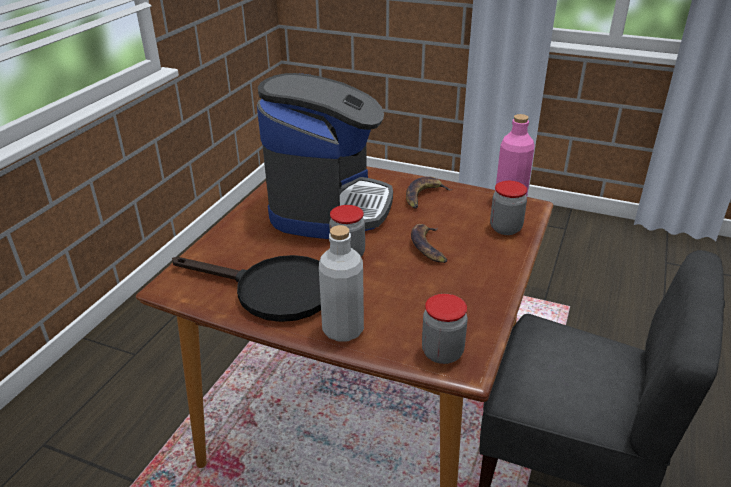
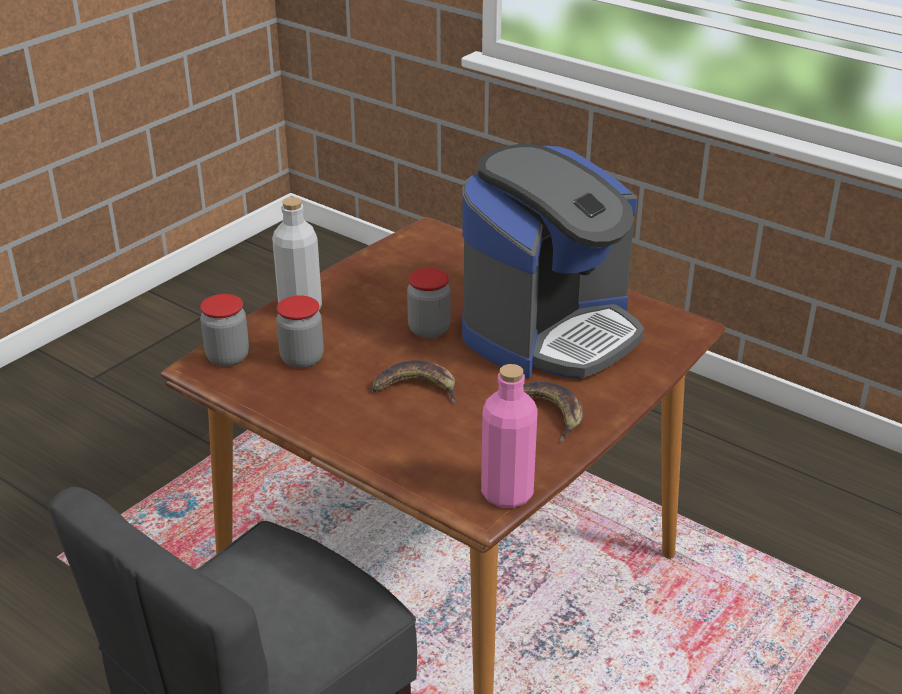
camera: 105 degrees right, 0 degrees up
black frying pan [172,255,321,322] -> none
coffee machine [257,73,393,239] -> coffee machine turned 75 degrees counterclockwise [462,144,644,379]
jar [490,181,527,235] -> jar moved to [276,295,324,368]

